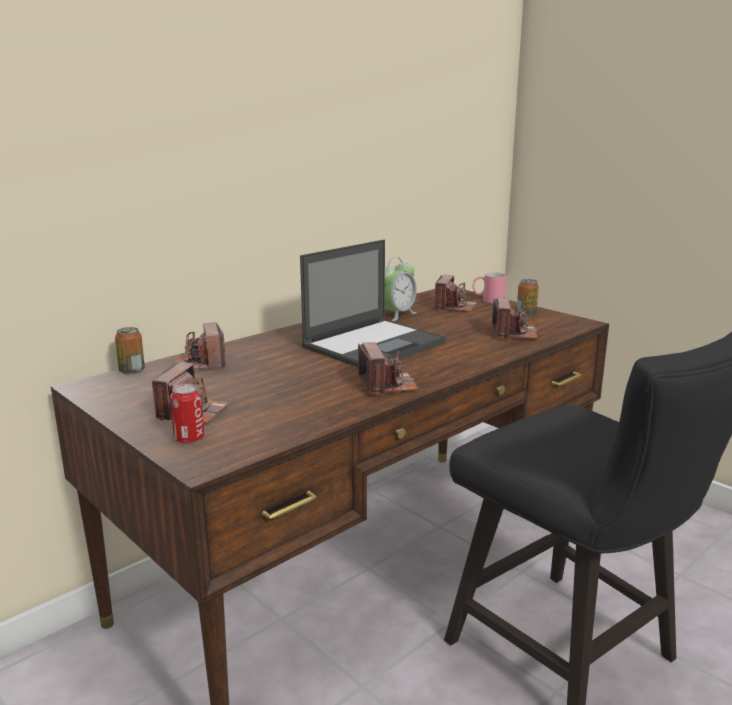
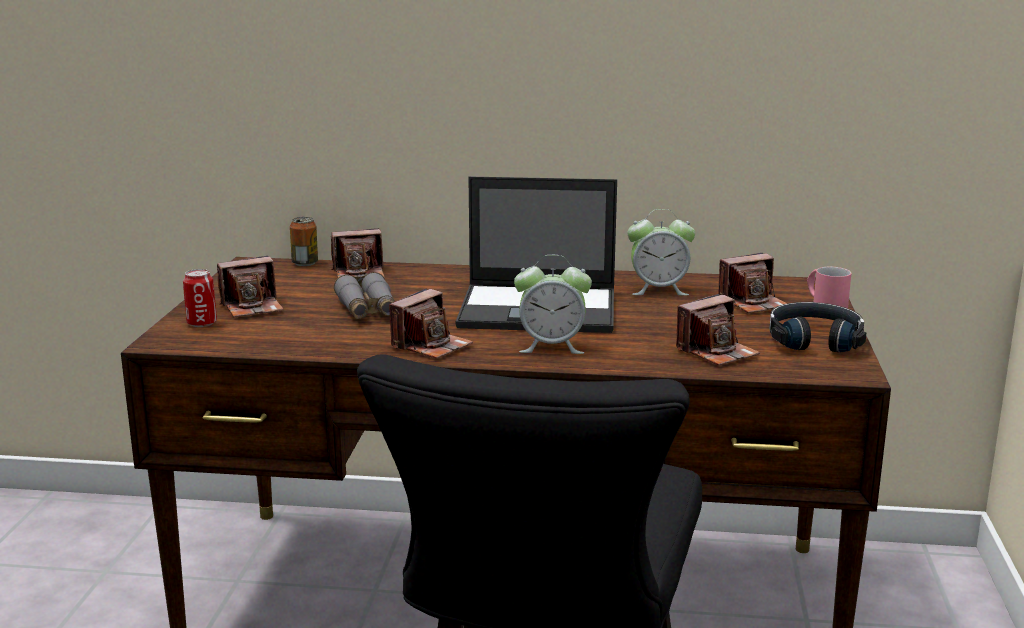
camera: 50 degrees right, 0 degrees up
camera [174,322,226,370] -> camera turned 135 degrees counterclockwise [330,228,385,278]
can [516,279,539,316] -> black headphones [770,302,867,352]
none -> grey binoculars [334,272,395,319]
none -> alarm clock [514,255,592,354]

